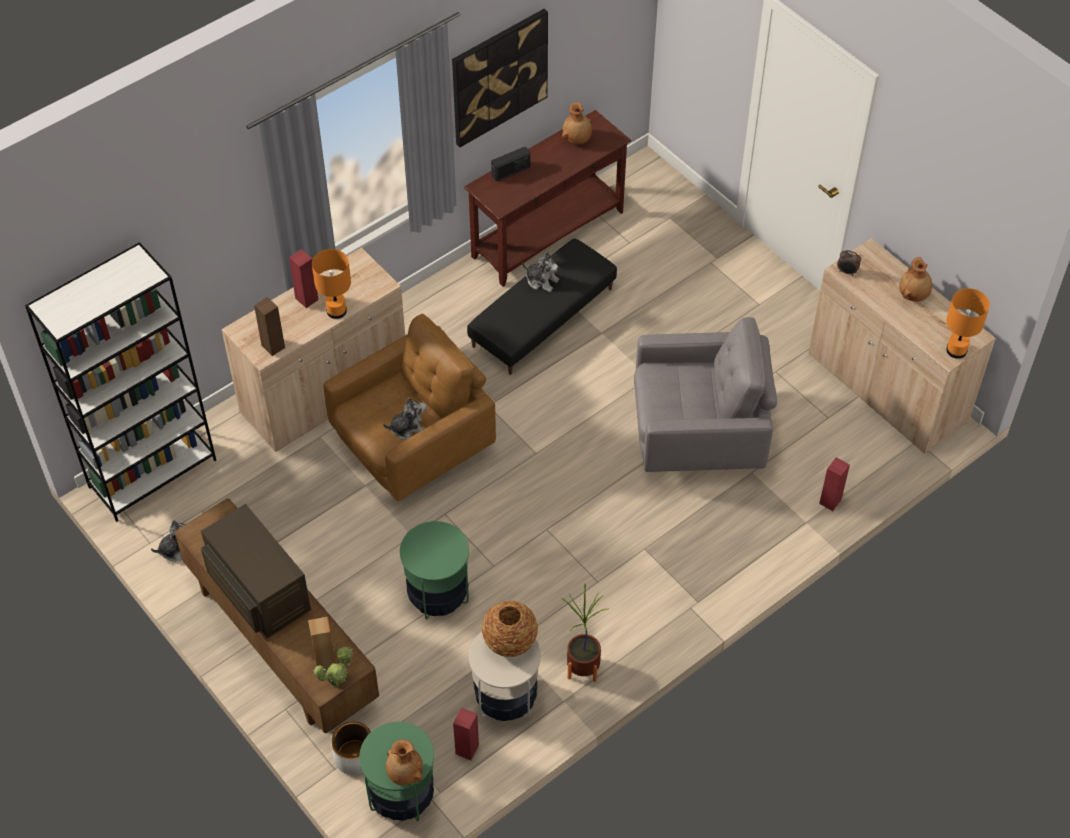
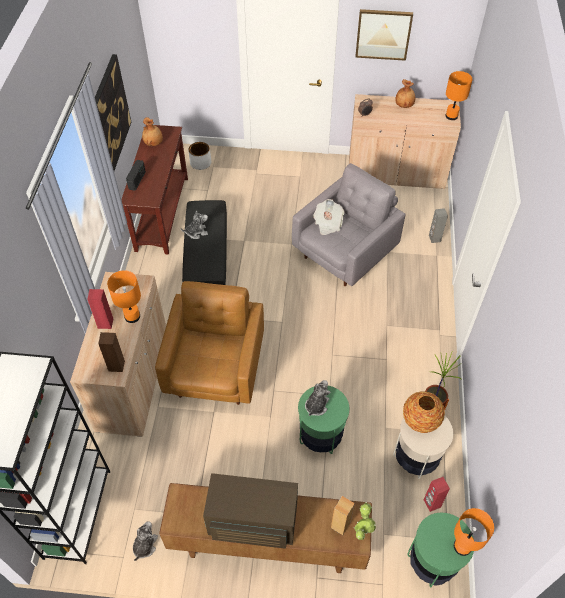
camera: 45 degrees left, 0 degrees up
white planter [331,721,371,775] -> white planter moved to [188,142,211,170]
plush toy [383,397,427,440] -> plush toy moved to [305,380,331,416]
brown vase [386,739,423,785] -> orange table lamp [454,508,494,556]
red speaker [819,457,850,511] -> grey speaker [429,208,448,243]
none -> newspaper [313,199,344,235]
none -> picture [355,9,413,61]

